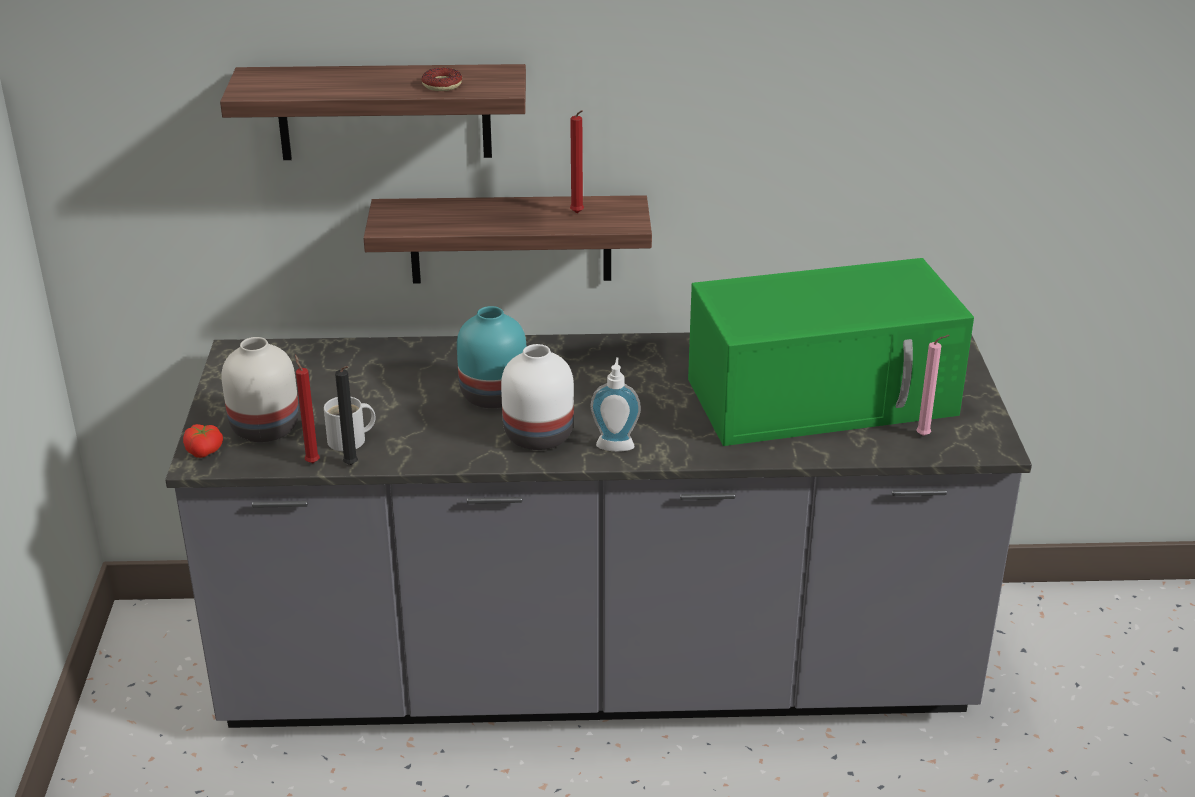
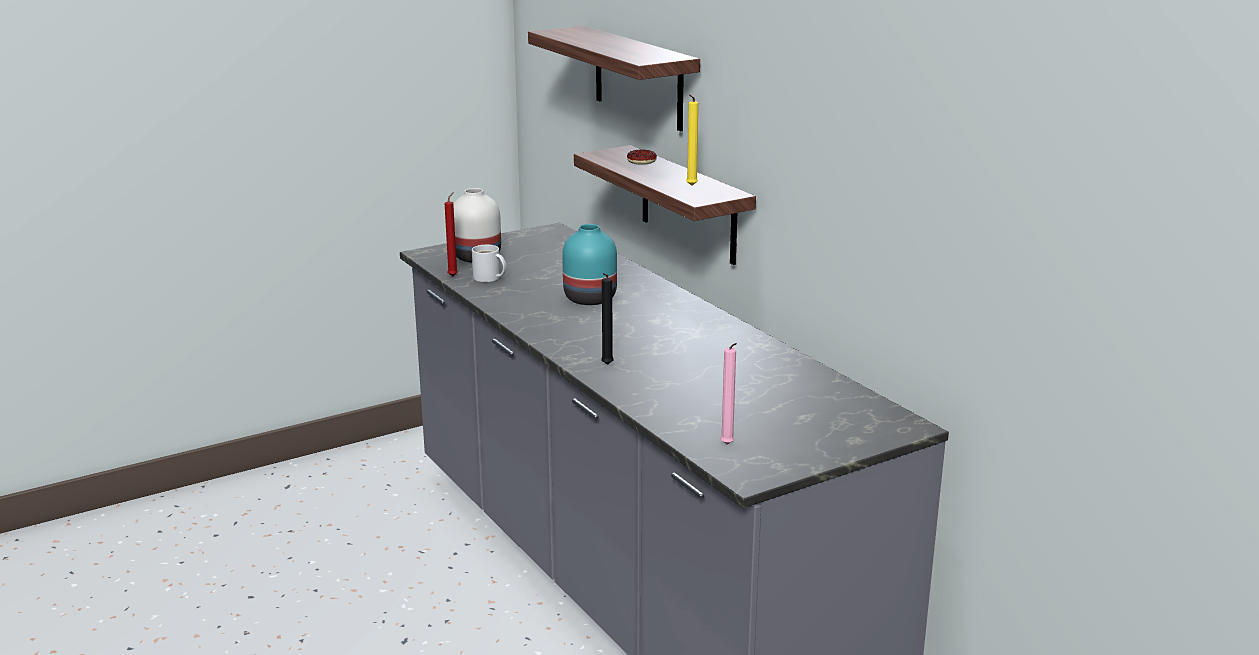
camera: 60 degrees right, 10 degrees down
tomato [183,424,223,458] -> none
black candle [335,366,358,465] -> black candle moved to [601,273,614,365]
donut [422,68,462,91] -> donut moved to [627,150,657,165]
white vase [501,344,574,450] -> none
red candle [570,110,584,213] -> yellow candle [686,95,698,186]
soap dispenser [591,357,641,452] -> none
green microwave [688,258,974,446] -> none

